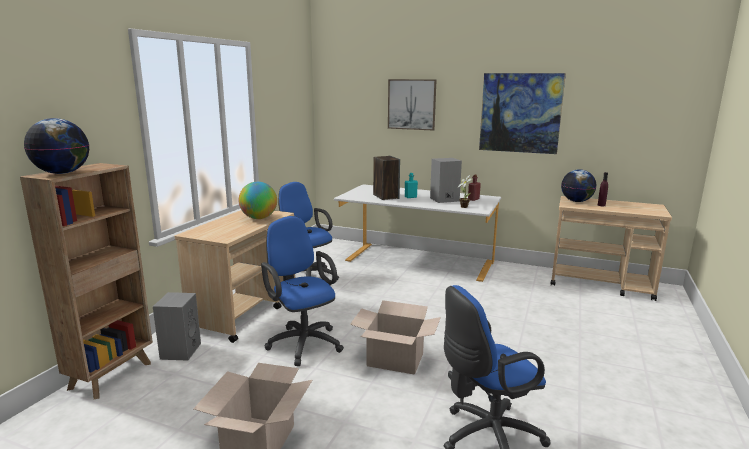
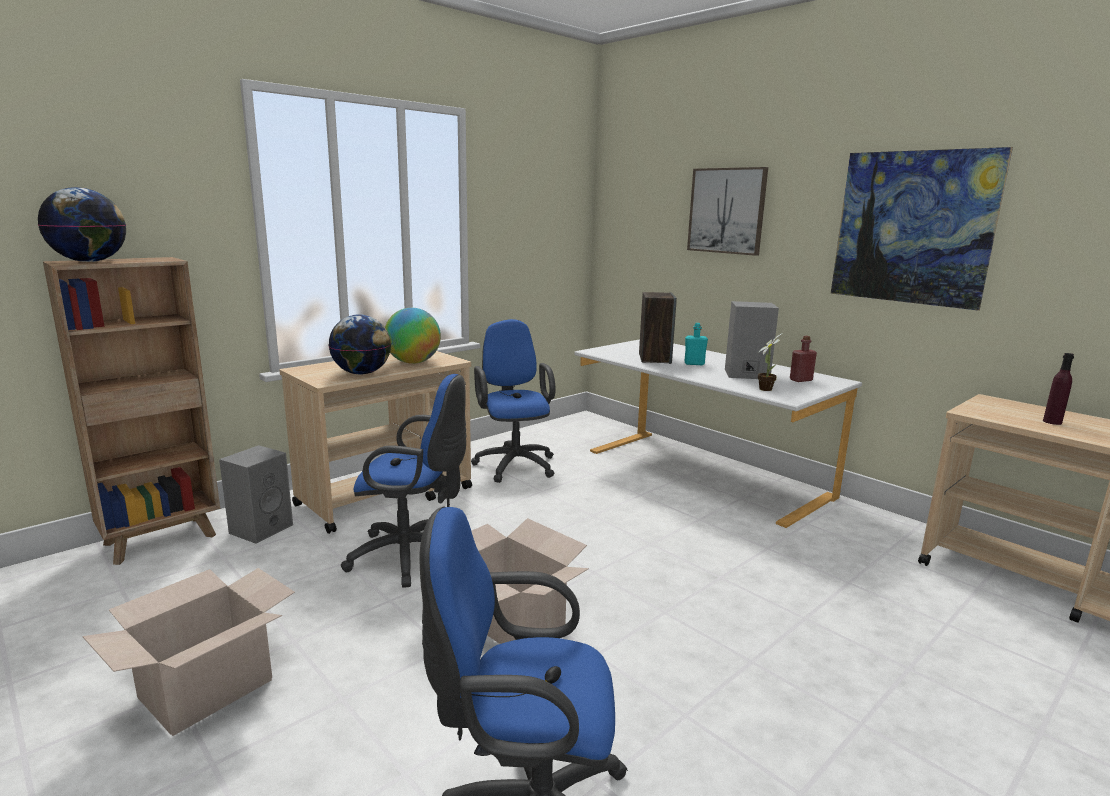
camera: 25 degrees right, 0 degrees up
blue office chair [261,216,344,366] -> blue office chair turned 105 degrees clockwise [341,374,467,588]
globe [561,169,596,202] -> globe moved to [329,314,391,374]

